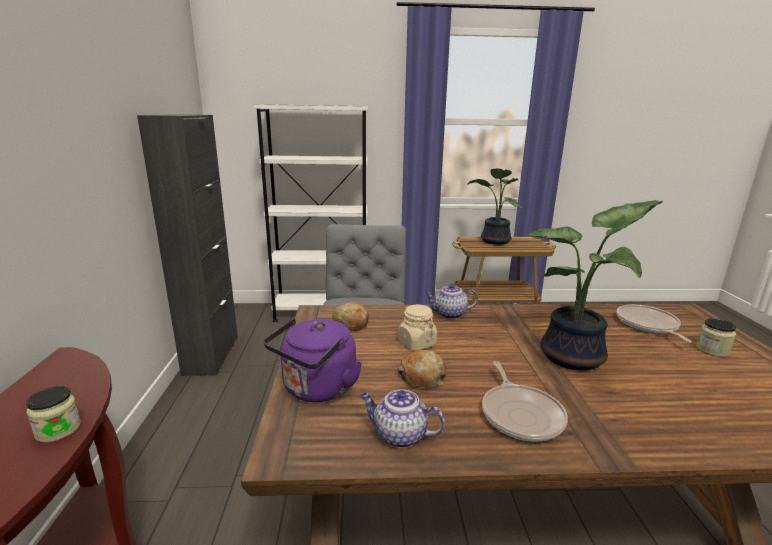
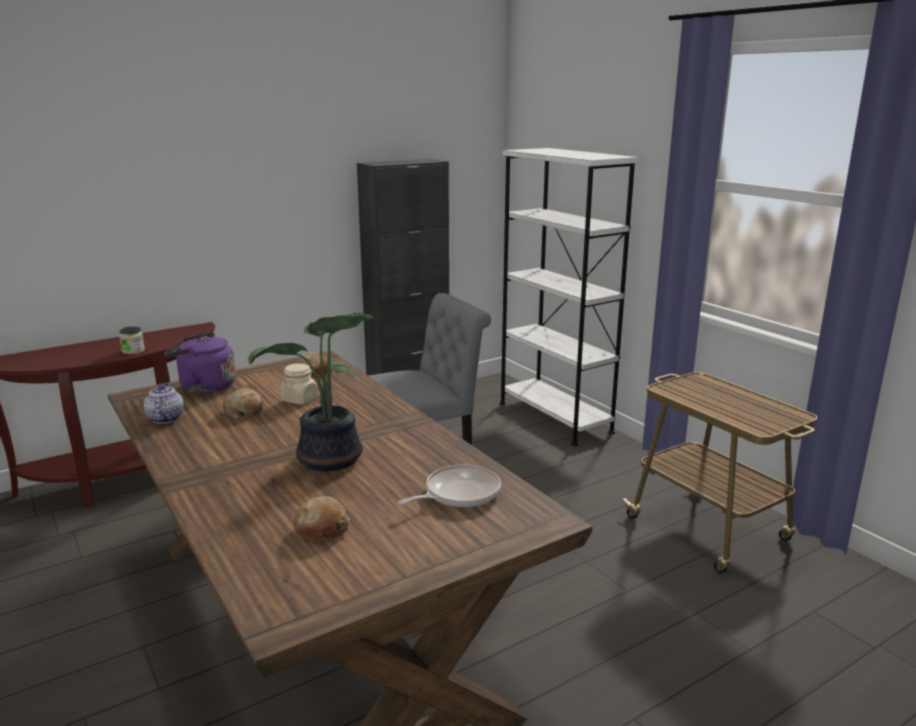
camera: 60 degrees right, 0 degrees up
teapot [424,284,478,319] -> none
potted plant [467,168,523,245] -> none
frying pan [482,361,568,441] -> none
jar [696,318,736,357] -> none
none -> bread [294,496,350,542]

